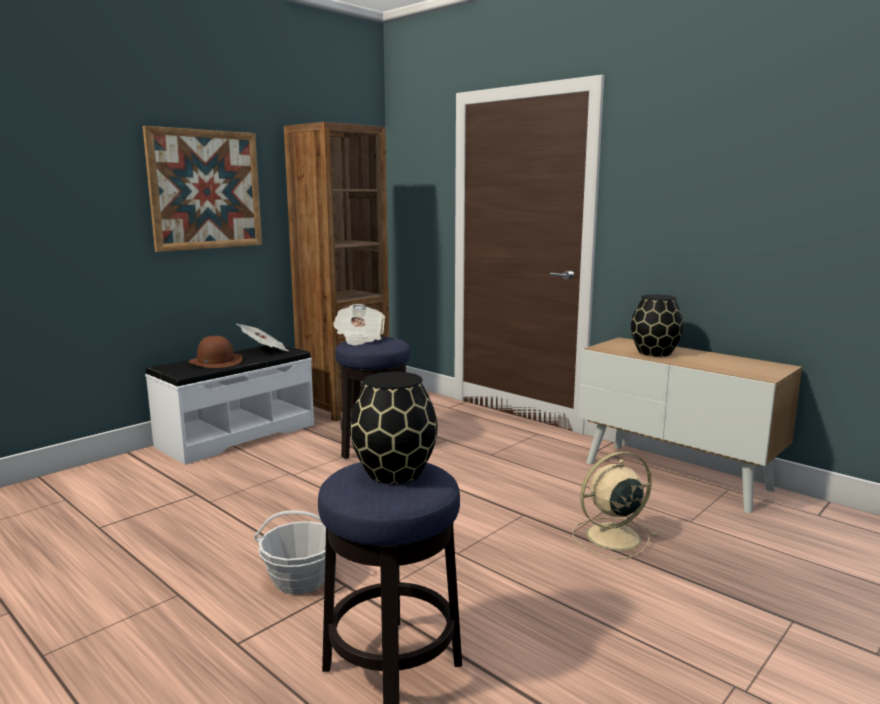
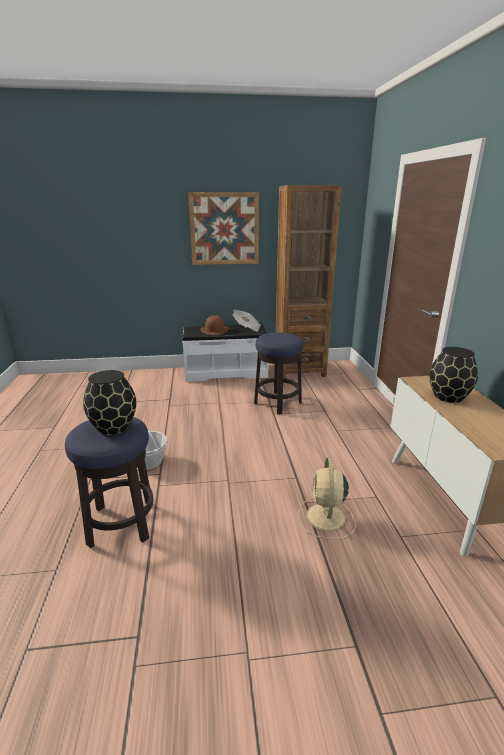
camera: 40 degrees right, 10 degrees up
newspaper [333,304,385,345] -> none
beige fan [572,451,658,559] -> beige fan turned 105 degrees counterclockwise [299,457,356,539]

